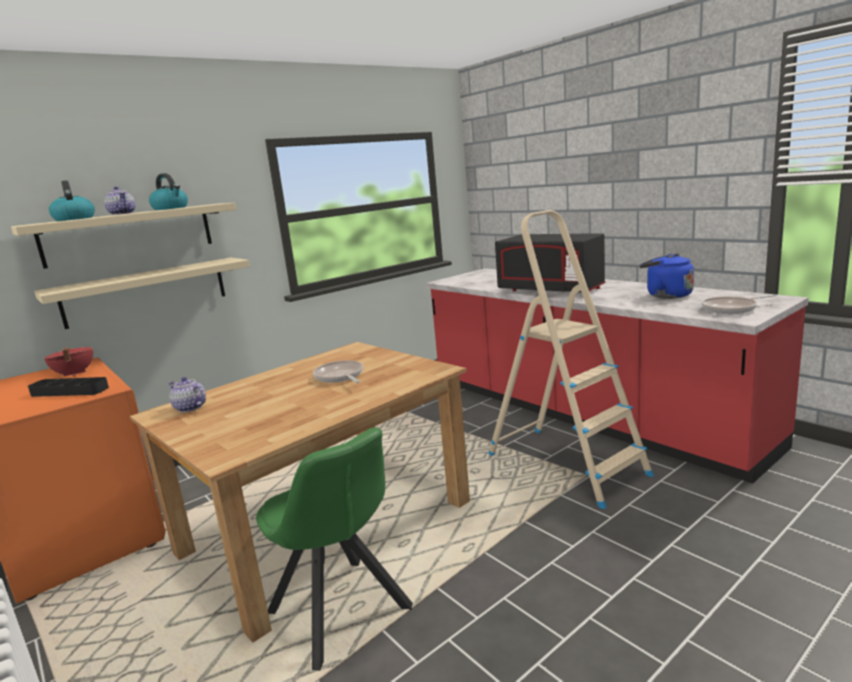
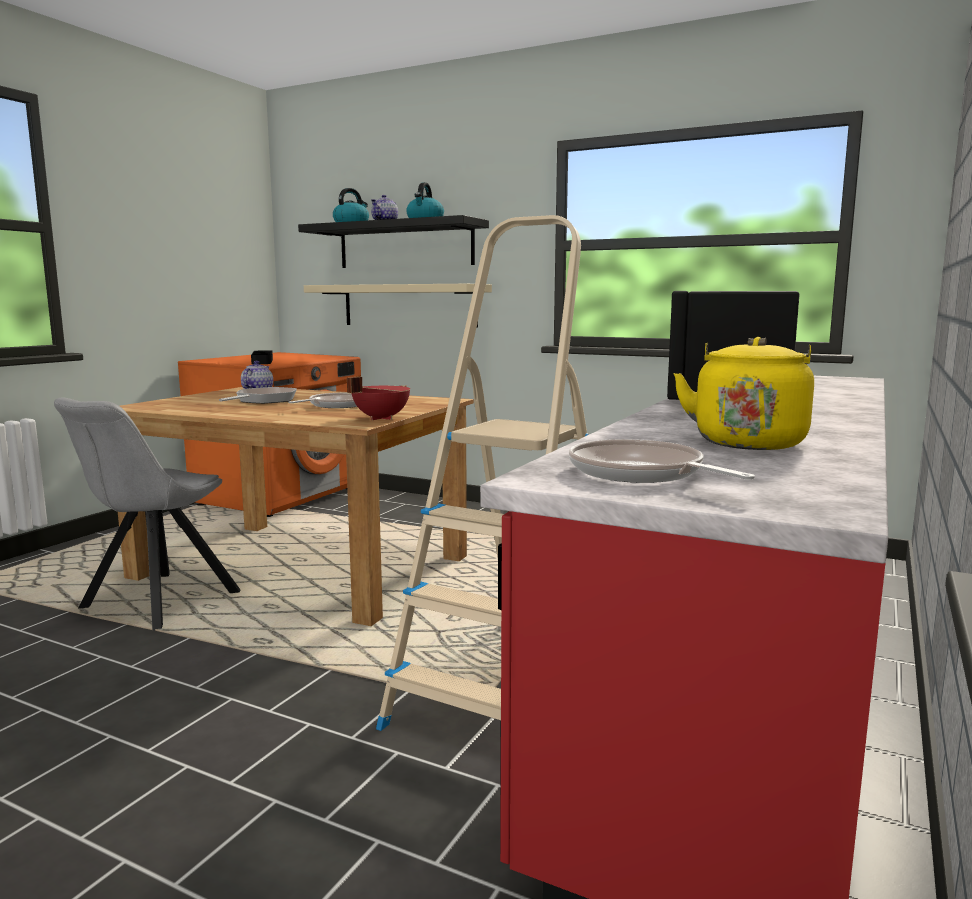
camera: 65 degrees right, 5 degrees down
beige shelf [11,203,236,269] -> black shelf [298,215,489,268]
red cooking pot [44,347,93,377] -> red cooking pot moved to [347,377,410,420]
green chair [256,427,413,671] -> grey chair [54,397,240,631]
blue kettle [640,254,694,299] -> yellow kettle [673,337,814,450]
none -> frying pan [219,387,297,404]

